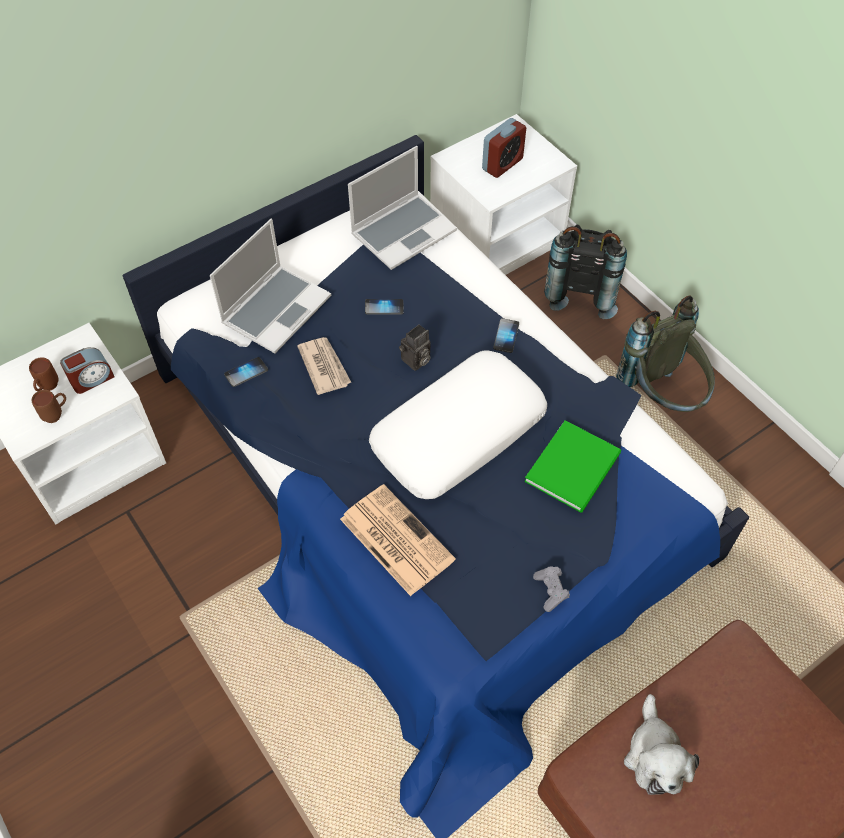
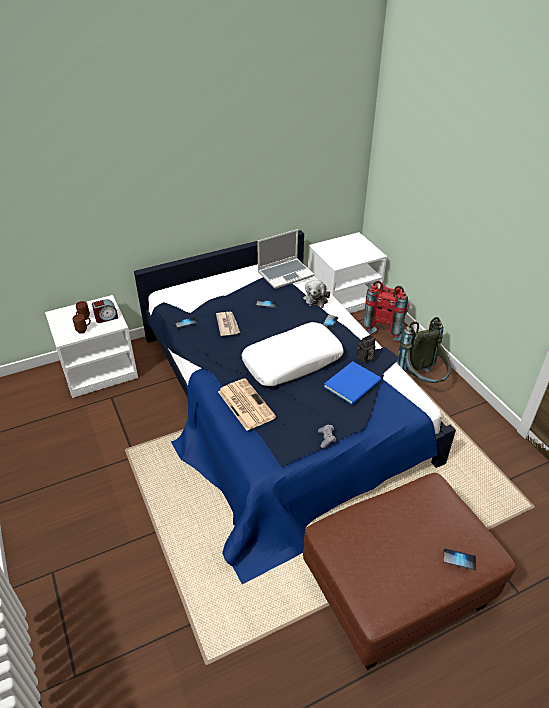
camera: 10 degrees right, 15 degrees down
laptop [210,218,331,353] -> none
camera [399,324,431,371] -> camera moved to [357,335,376,363]
alarm clock [482,118,526,178] -> none
green book [524,420,621,512] -> blue book [324,361,382,405]
black backpack [544,224,627,319] -> red backpack [363,281,409,341]
plush toy [624,694,699,795] -> plush toy moved to [303,280,330,308]
none -> phone [443,549,476,570]

